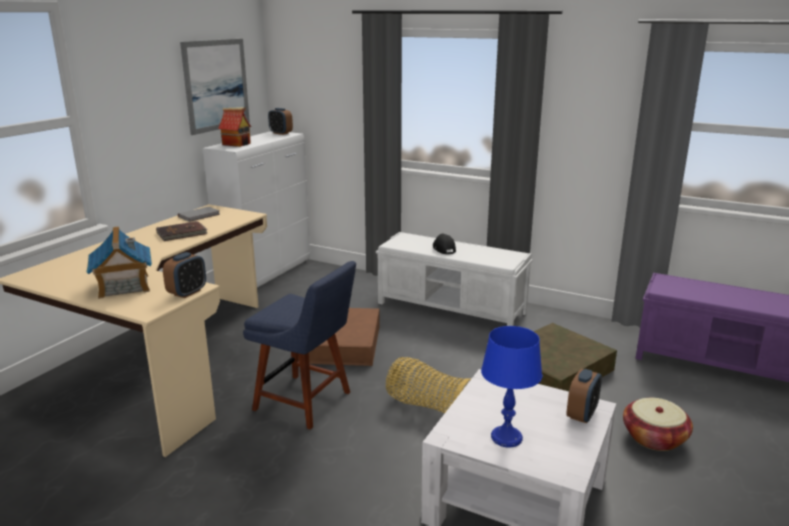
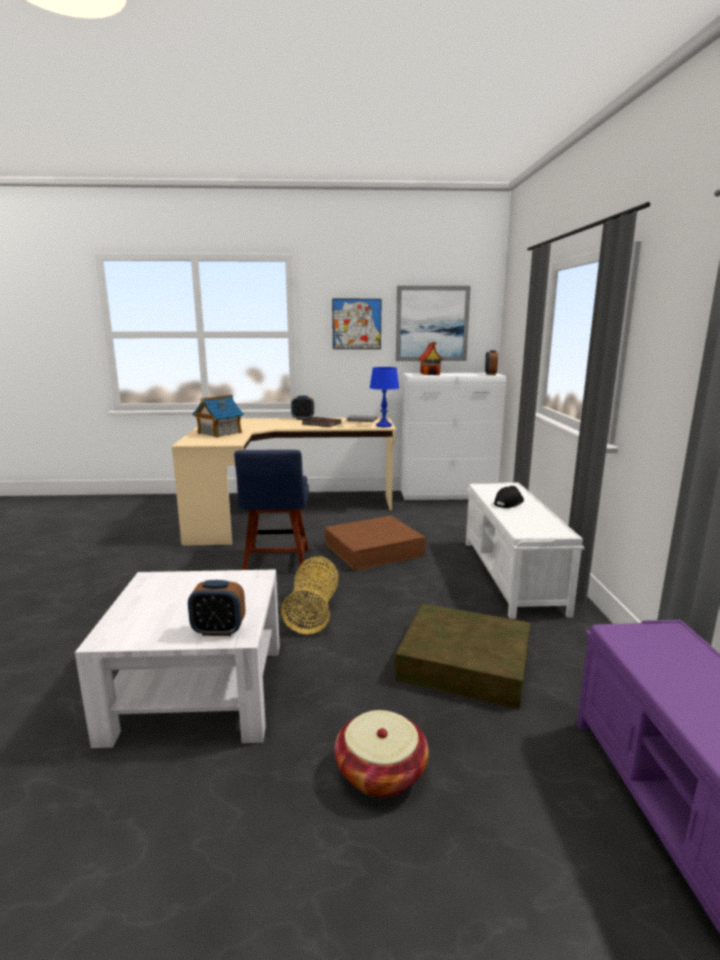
camera: 60 degrees right, 5 degrees down
alarm clock [163,252,206,298] -> alarm clock moved to [291,396,314,420]
blue table lamp [481,326,542,448] -> blue table lamp moved to [370,367,399,427]
none -> picture [332,299,381,349]

